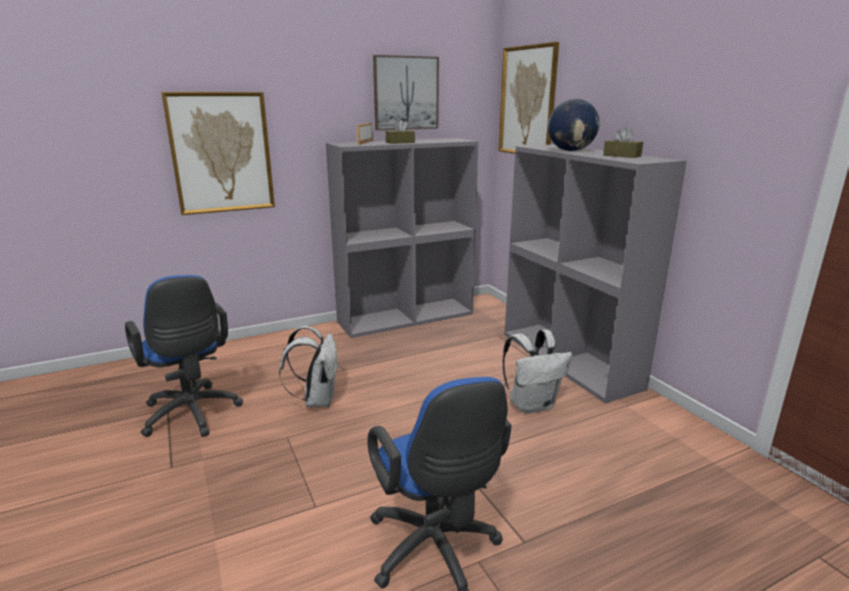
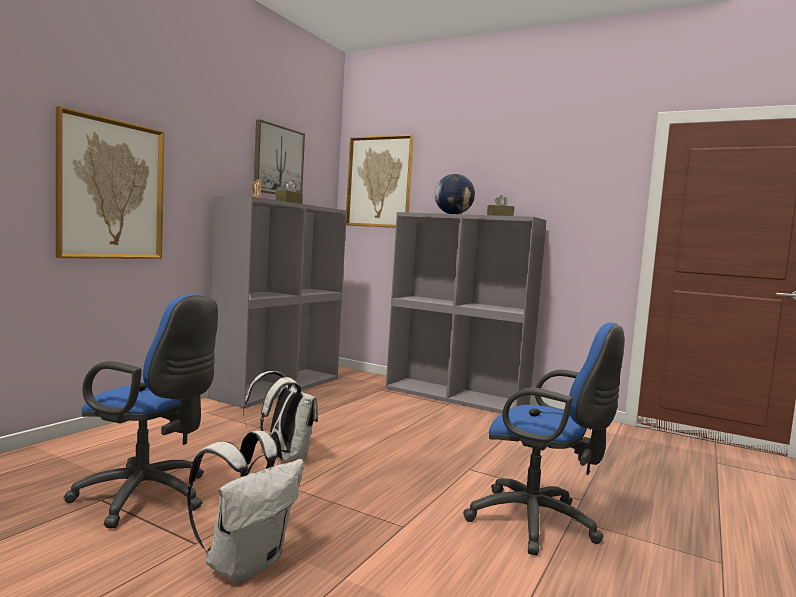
camera: 35 degrees left, 15 degrees down
white backpack [503,330,572,414] -> white backpack moved to [187,431,304,582]

